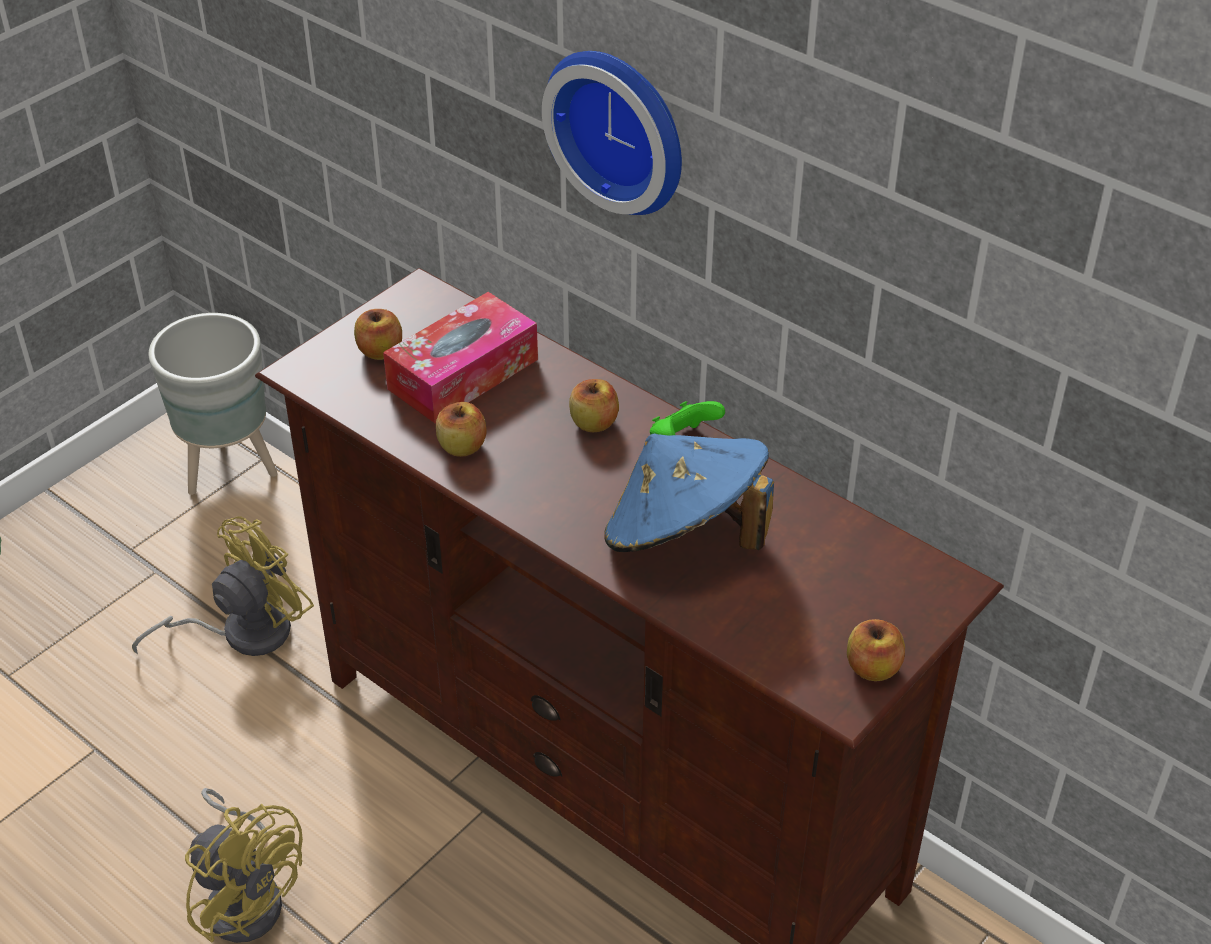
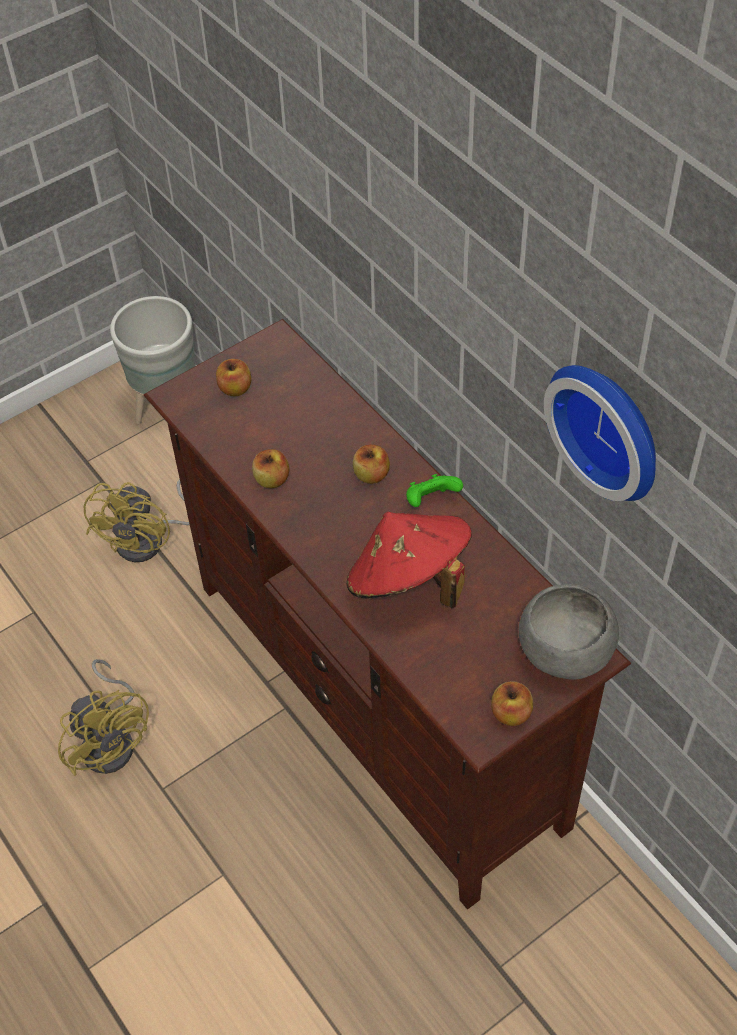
camera: 15 degrees right, 10 degrees up
yellow fan [132,517,314,656] -> yellow fan turned 135 degrees clockwise [84,479,190,562]
tissue box [383,292,538,423] -> none
wall clock [542,51,682,215] -> wall clock moved to [544,365,656,501]
blue hat [604,433,774,552] -> red hat [346,512,472,609]
none -> grey bowl [519,584,619,680]

